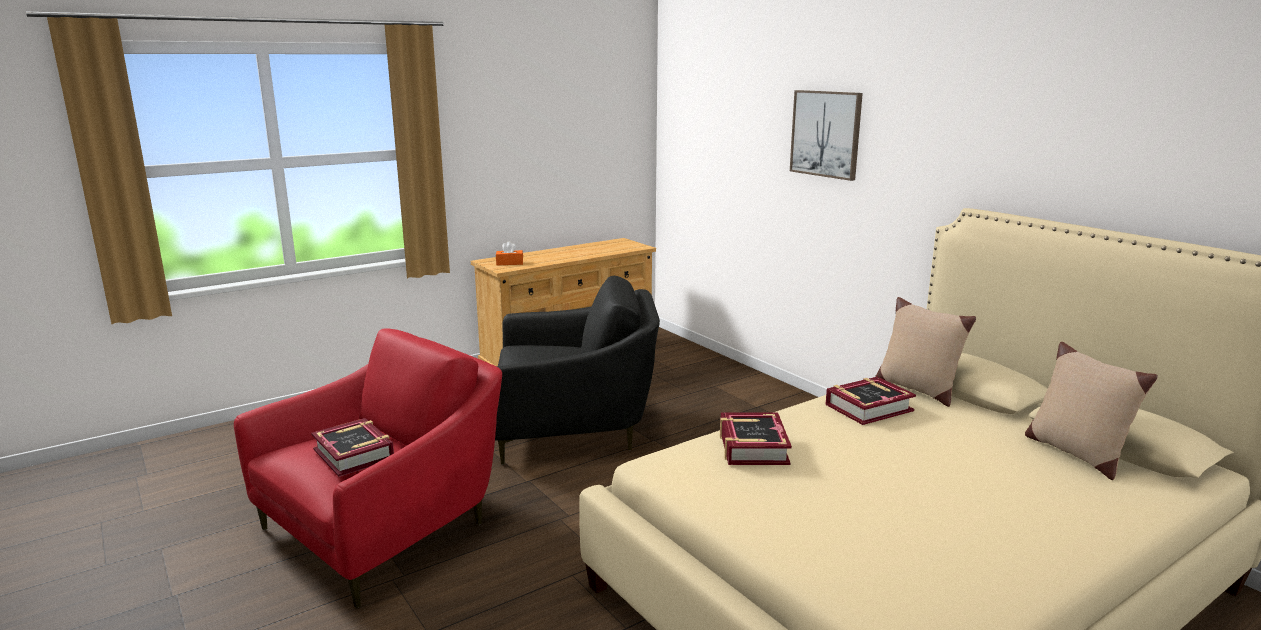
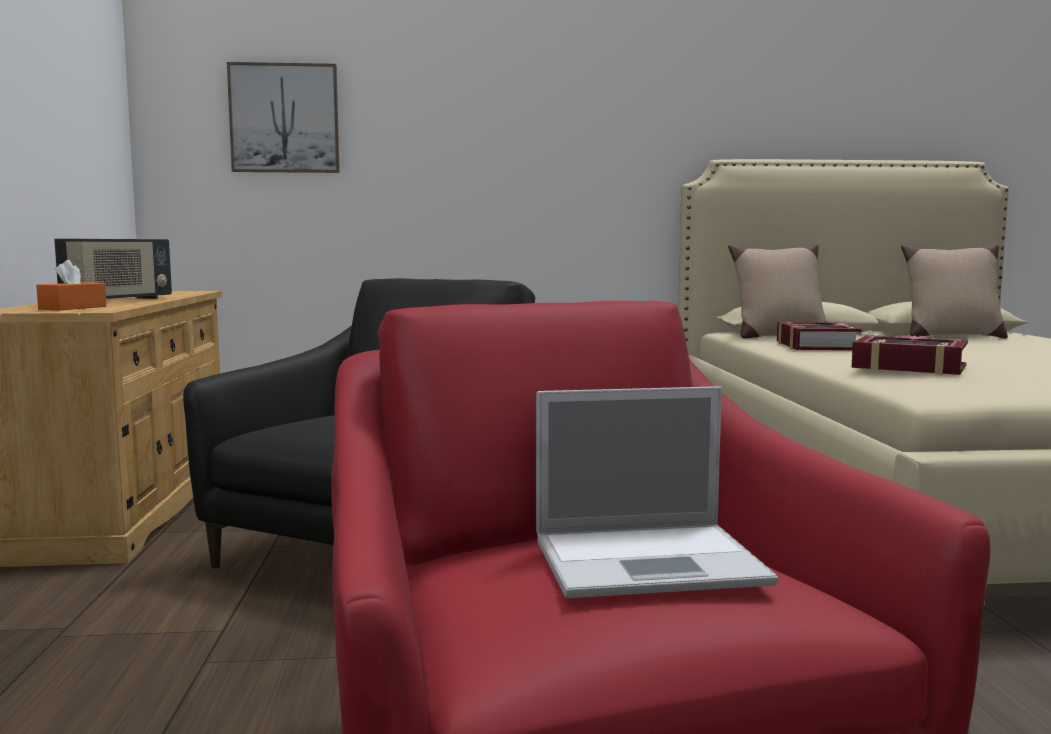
camera: 60 degrees left, 10 degrees down
book [311,418,394,477] -> laptop [536,386,778,598]
picture [790,90,863,181] -> picture moved to [227,62,340,173]
none -> radio [54,239,172,299]

